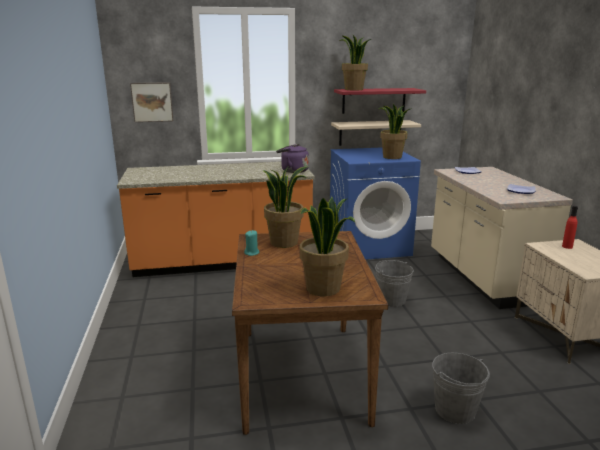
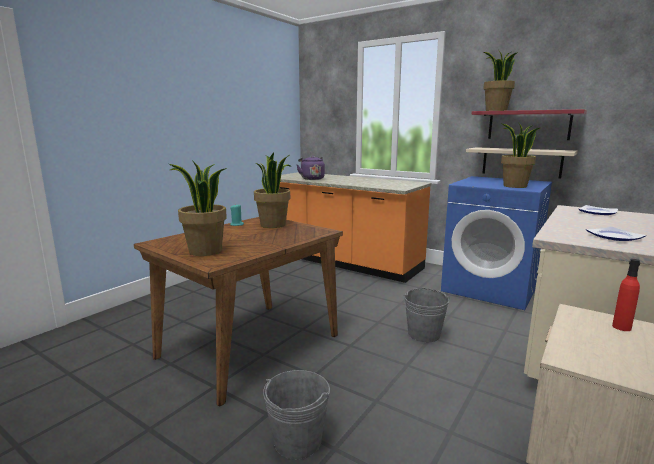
camera: 45 degrees right, 5 degrees down
picture [130,82,173,122] -> none
purple kettle [276,144,309,173] -> purple kettle moved to [297,156,325,180]

